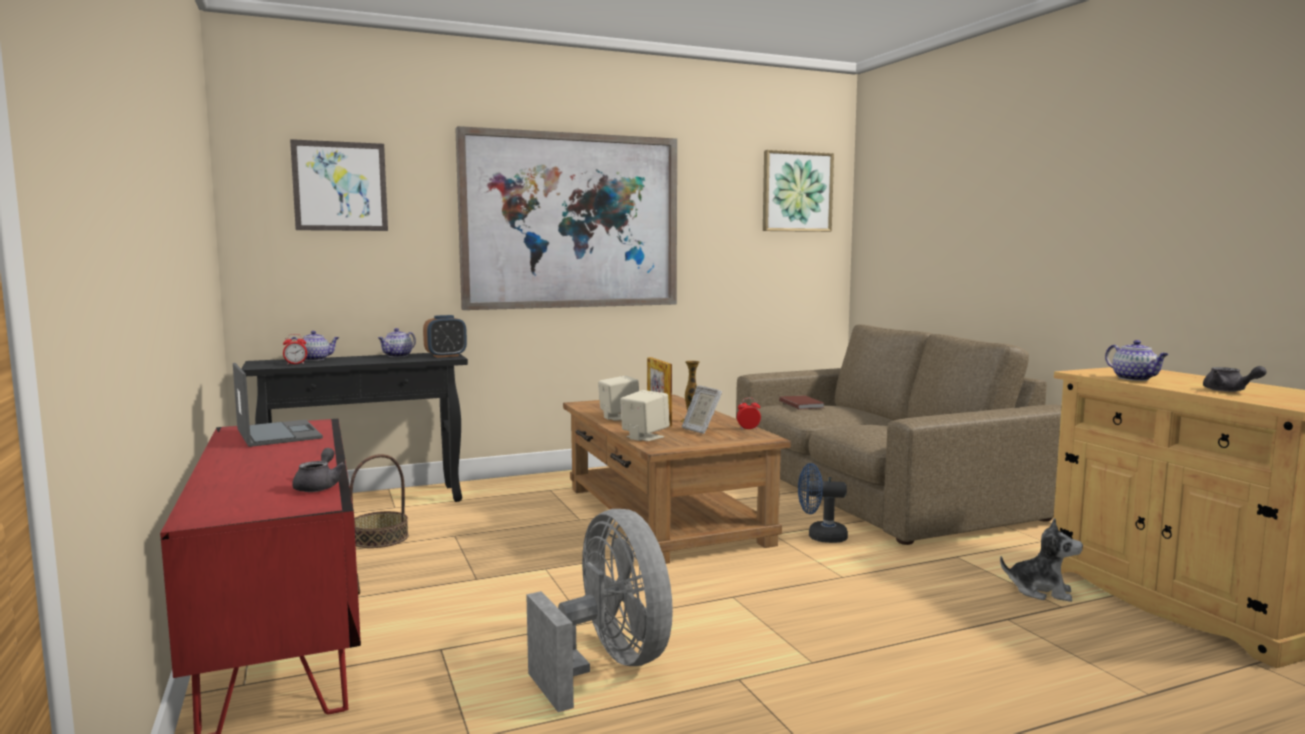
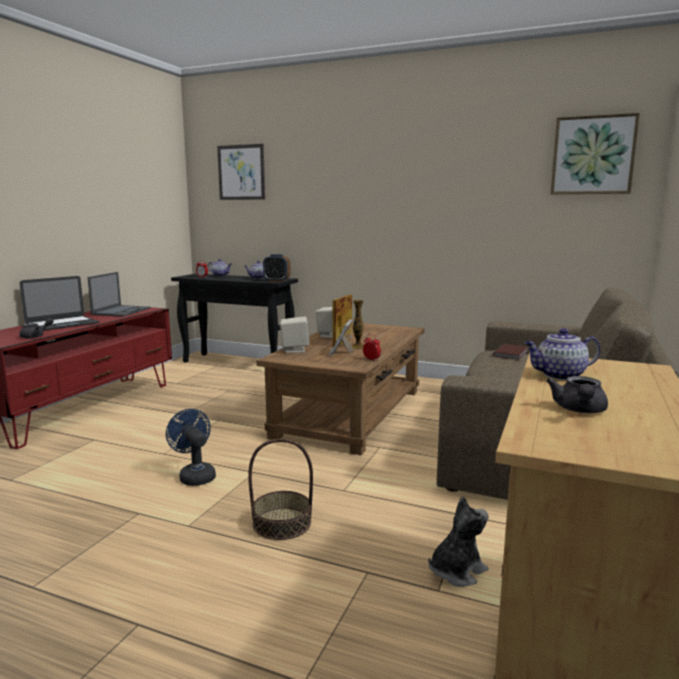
camera: 45 degrees right, 5 degrees up
basket [350,454,409,548] -> basket moved to [248,439,313,540]
picture [455,126,677,310] -> none
grey fan [526,509,673,712] -> none
blue fan [798,463,848,543] -> blue fan moved to [166,409,216,486]
plush toy [1000,518,1083,602] -> plush toy turned 105 degrees counterclockwise [428,496,489,587]
teapot [1105,340,1169,381] -> teapot turned 60 degrees clockwise [524,328,601,380]
none -> laptop [20,276,100,331]

